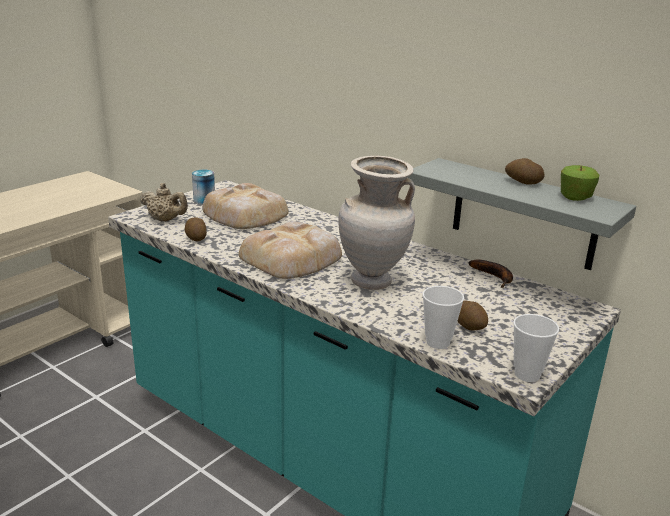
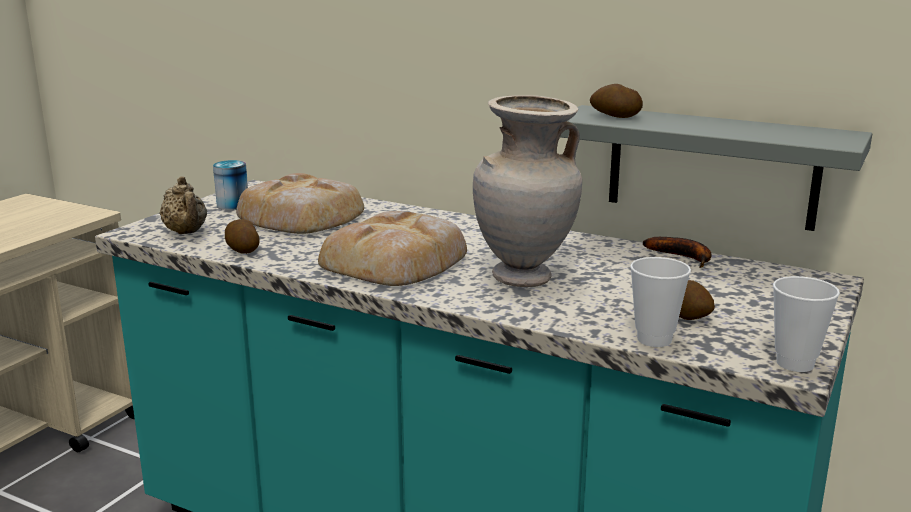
camera: 10 degrees left, 5 degrees down
beige teapot [140,183,188,222] -> beige teapot turned 45 degrees clockwise [159,176,207,234]
potato [505,158,545,185] -> potato moved to [590,84,643,118]
apple [561,165,599,201] -> none

